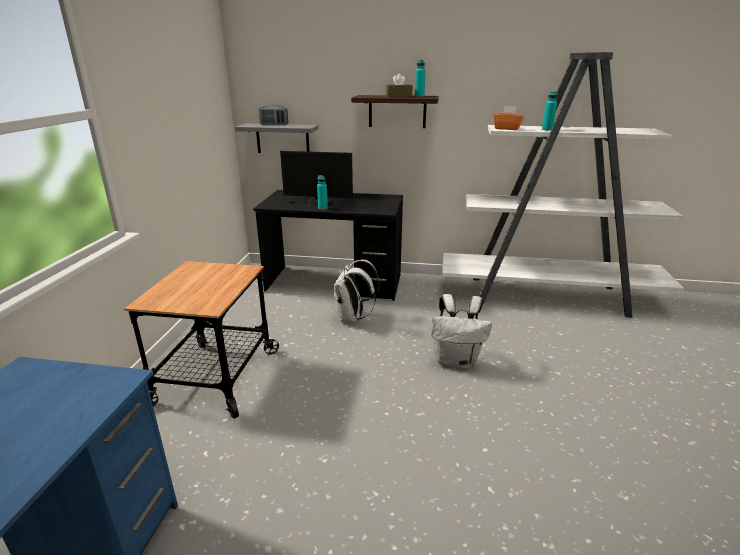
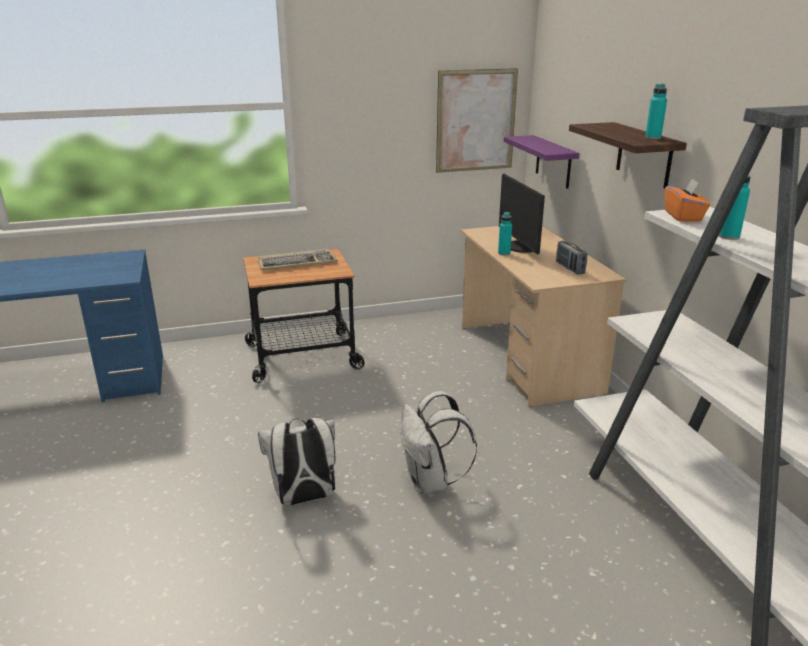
camera: 65 degrees right, 0 degrees up
grey shelf [235,123,319,153] -> purple shelf [504,135,580,189]
black desk [253,190,403,301] -> beige desk [461,226,627,407]
radio [259,105,288,125] -> radio moved to [556,241,587,274]
white backpack [334,259,380,323] -> white backpack moved to [258,418,335,505]
brown tissue box [386,73,413,97] -> none
none -> keyboard [258,249,338,271]
none -> picture [436,68,518,173]

